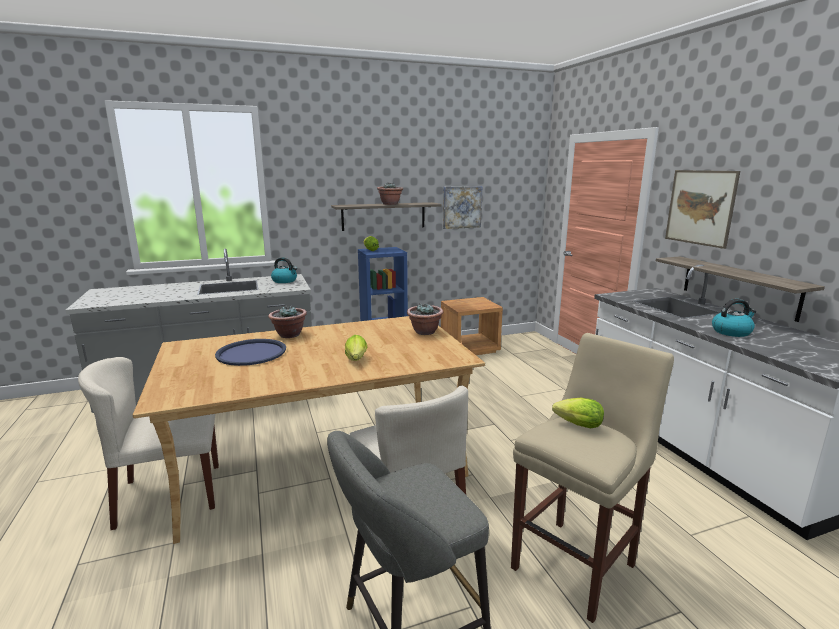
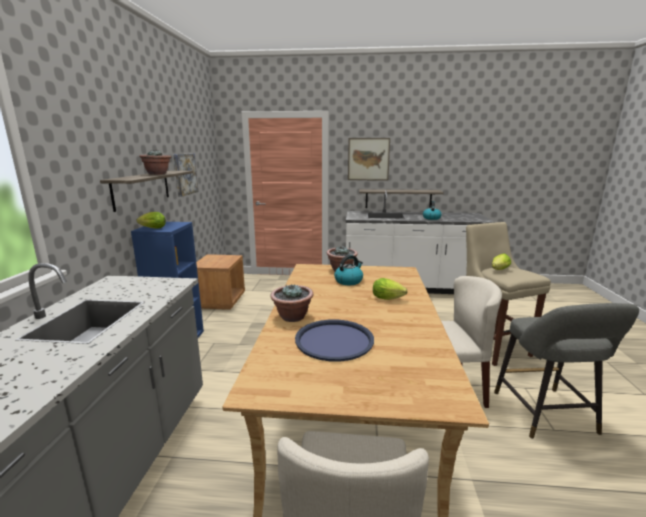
camera: 65 degrees left, 0 degrees up
kettle [271,257,297,283] -> kettle moved to [334,255,363,285]

